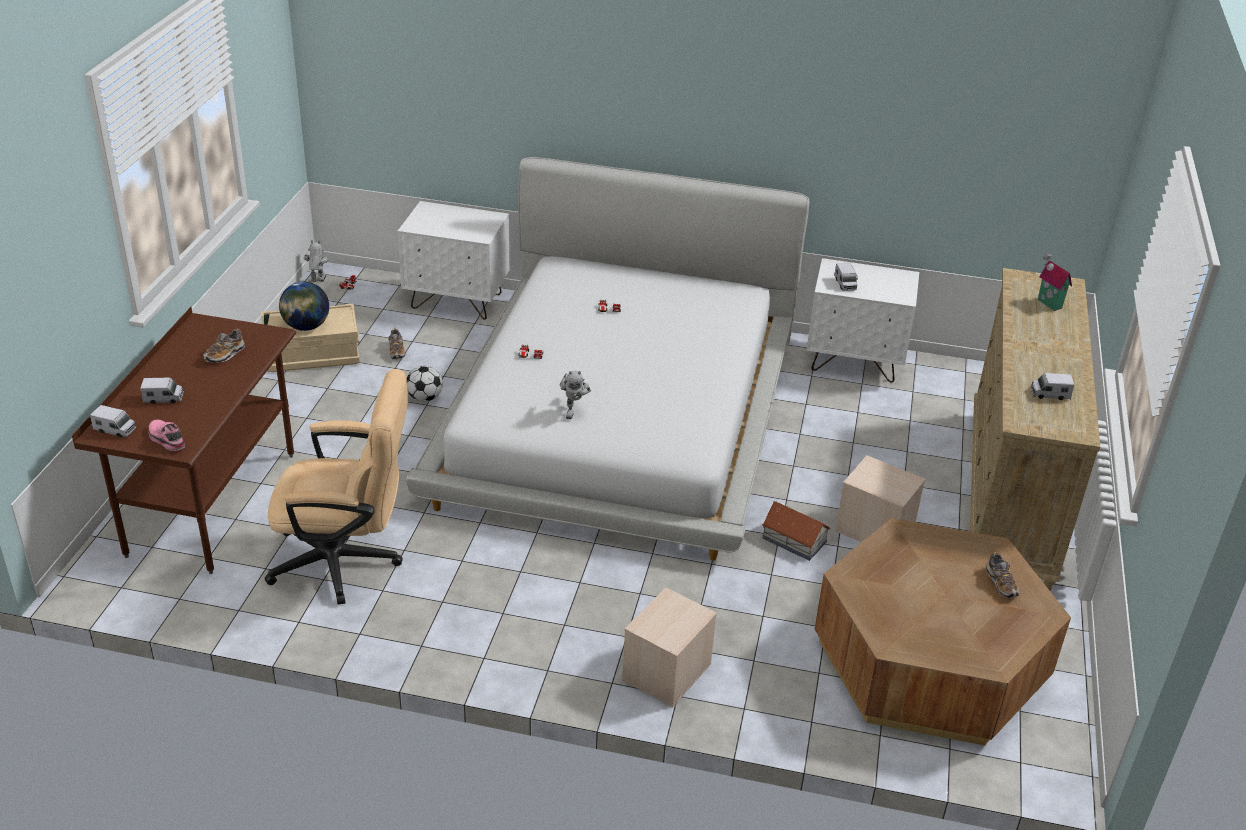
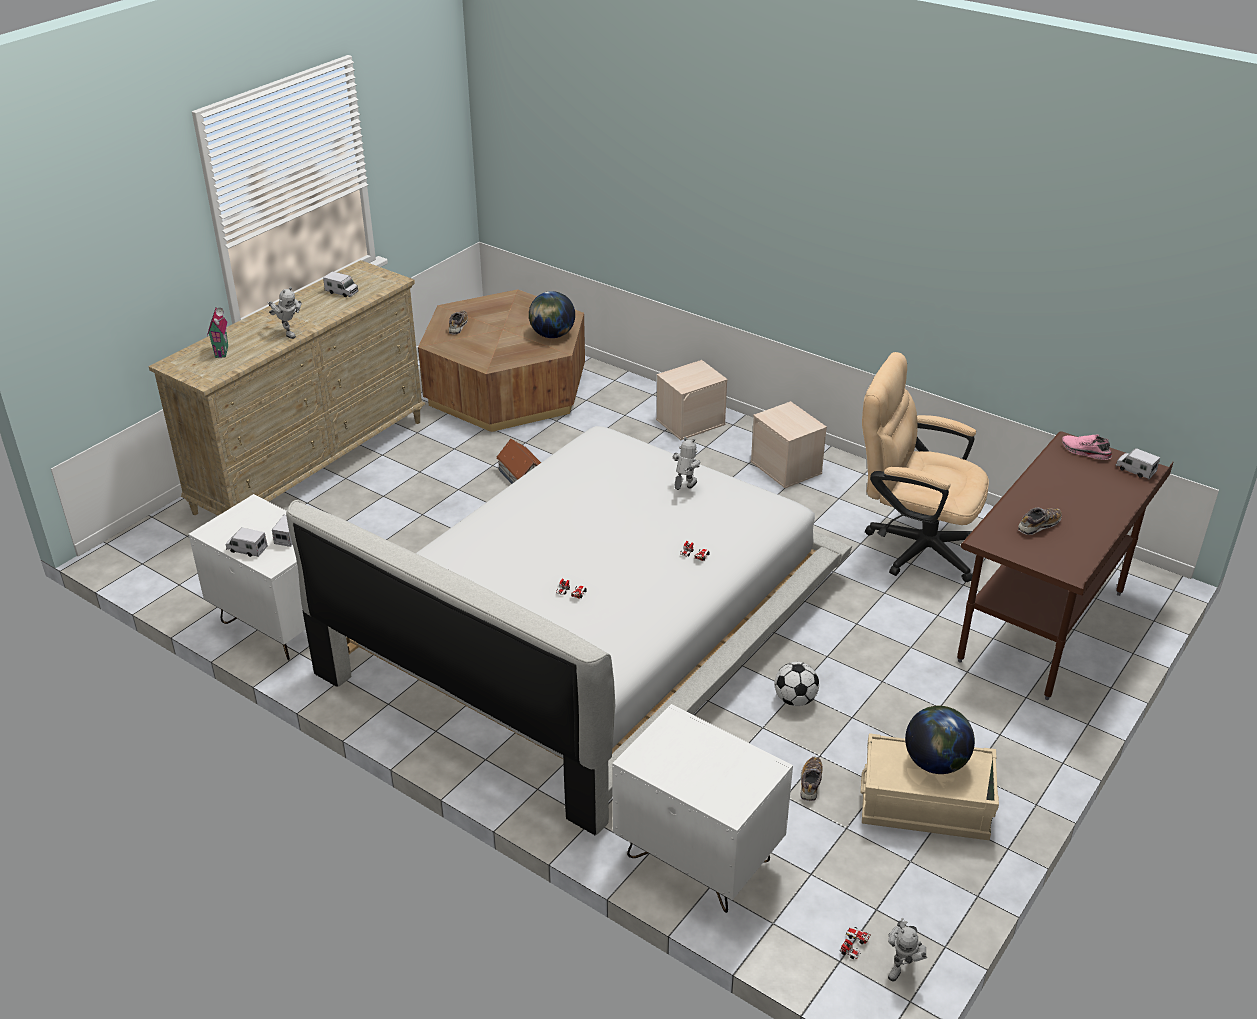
camera: 155 degrees left, 0 degrees up
toy truck [140,378,184,404] -> toy truck moved to [226,527,268,557]
pink shoe [149,420,185,451] -> pink shoe turned 150 degrees clockwise [1062,435,1112,460]
beige storage box [835,455,926,542] -> beige storage box moved to [750,401,827,488]
none -> toy robot [267,287,302,339]
none -> globe [529,291,575,338]

